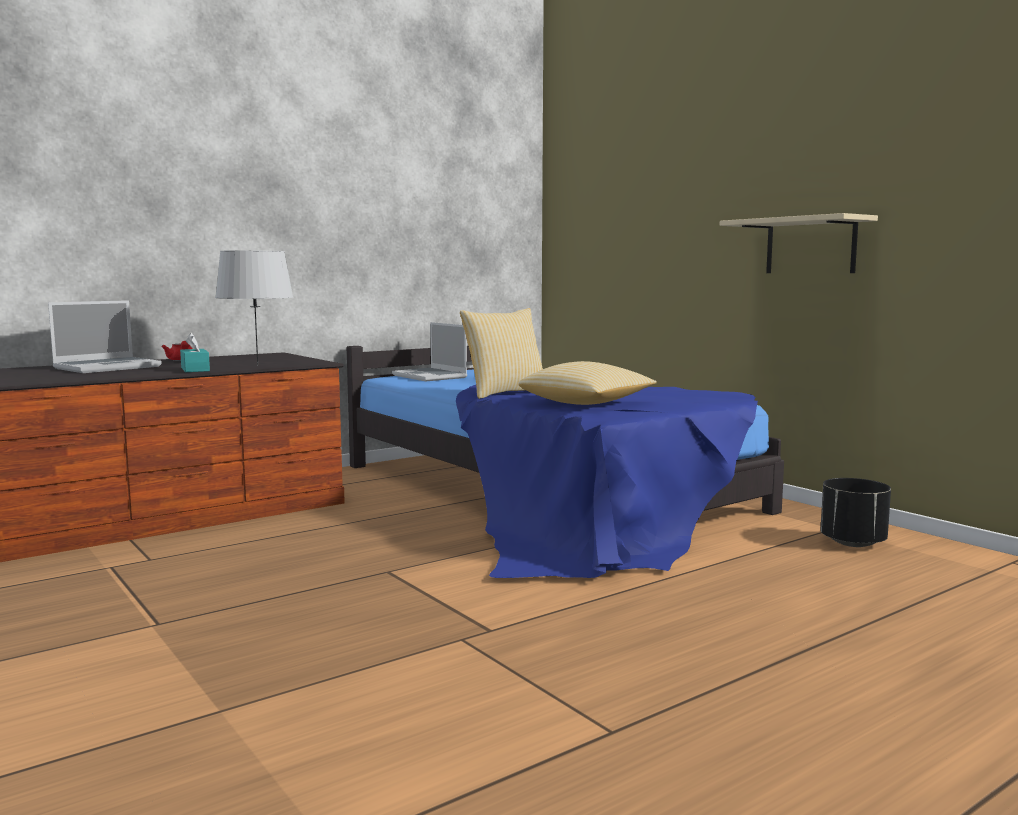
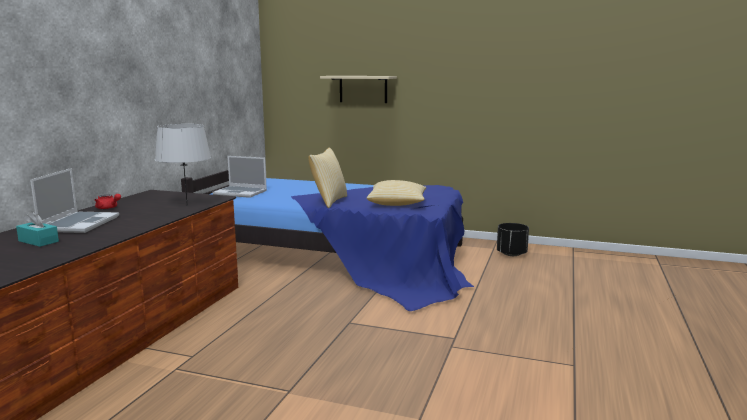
camera: 35 degrees left, 5 degrees up
turquoise tissue box [180,333,210,372] -> turquoise tissue box moved to [16,211,59,247]
beige shelf [720,213,878,273] -> beige shelf moved to [320,76,397,103]

